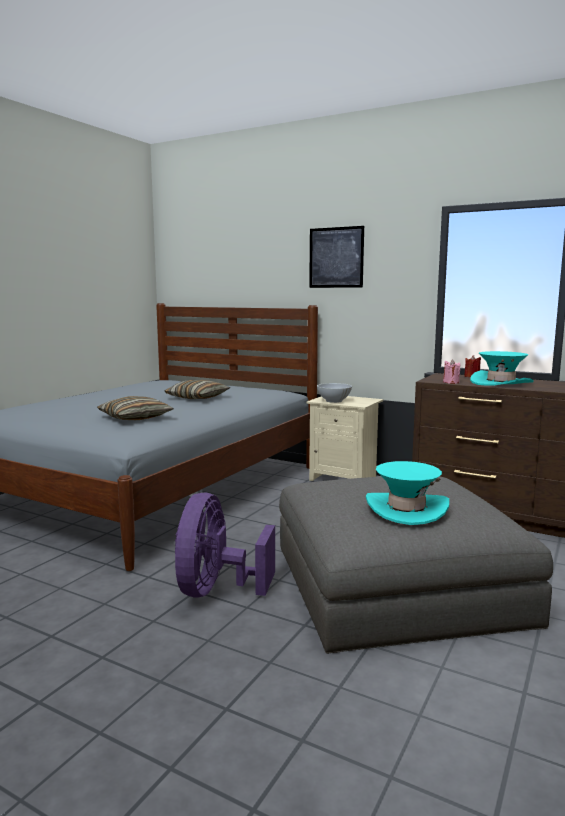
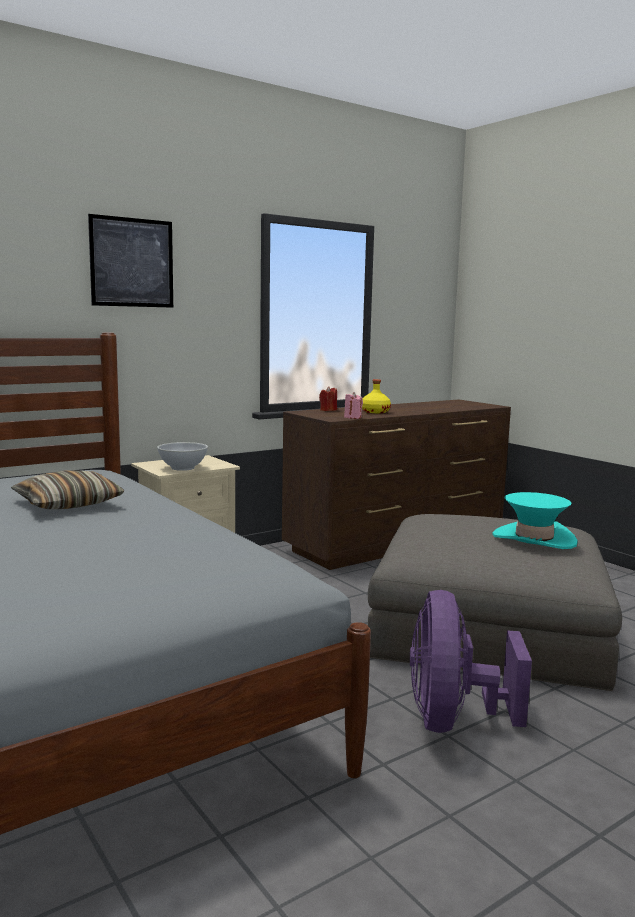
camera: 65 degrees left, 0 degrees up
pillow [97,396,174,420] -> none
purple fan [175,492,275,598] -> purple fan turned 60 degrees clockwise [410,590,532,733]
turquoise hat [470,351,534,385] -> yellow bottle [362,379,391,413]

